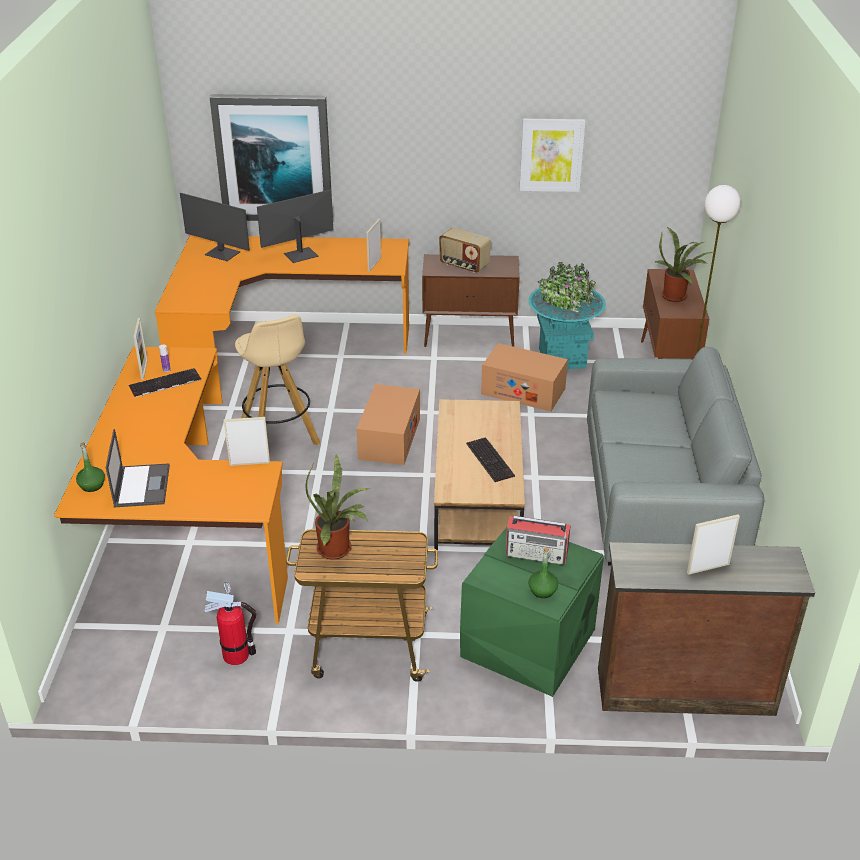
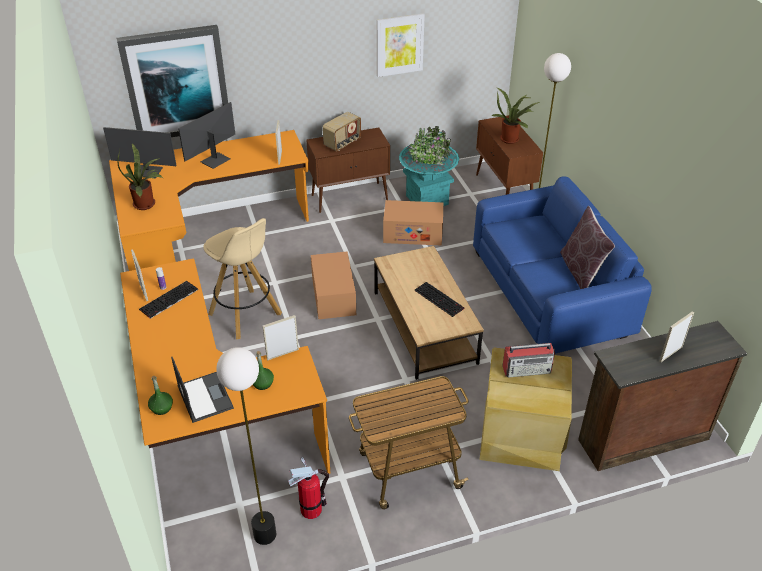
camera: 20 degrees left, 5 degrees up
potted plant [306,454,371,560] -> potted plant moved to [117,144,163,210]
radio [439,228,491,273] -> radio turned 60 degrees counterclockwise [322,112,361,151]
green storage box [460,527,604,697] -> beige storage box [479,348,572,471]
green bottle [529,547,558,598] -> green bottle moved to [253,351,274,390]
grey sofa [587,347,764,566] -> blue sofa [473,176,652,354]
none -> floor lamp [216,347,276,545]
none -> brown pillow [560,206,615,289]

